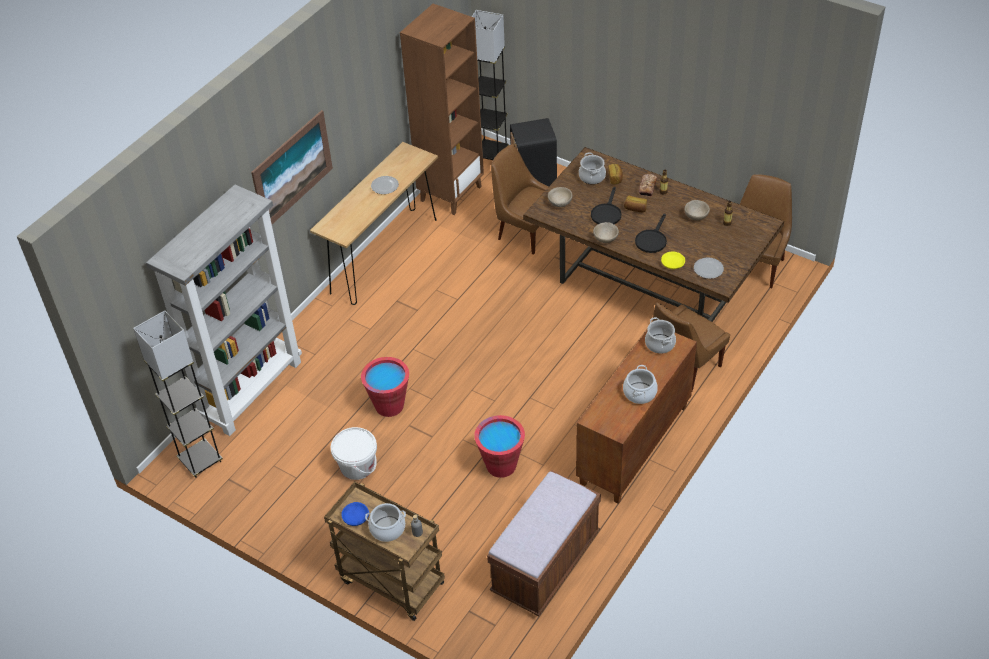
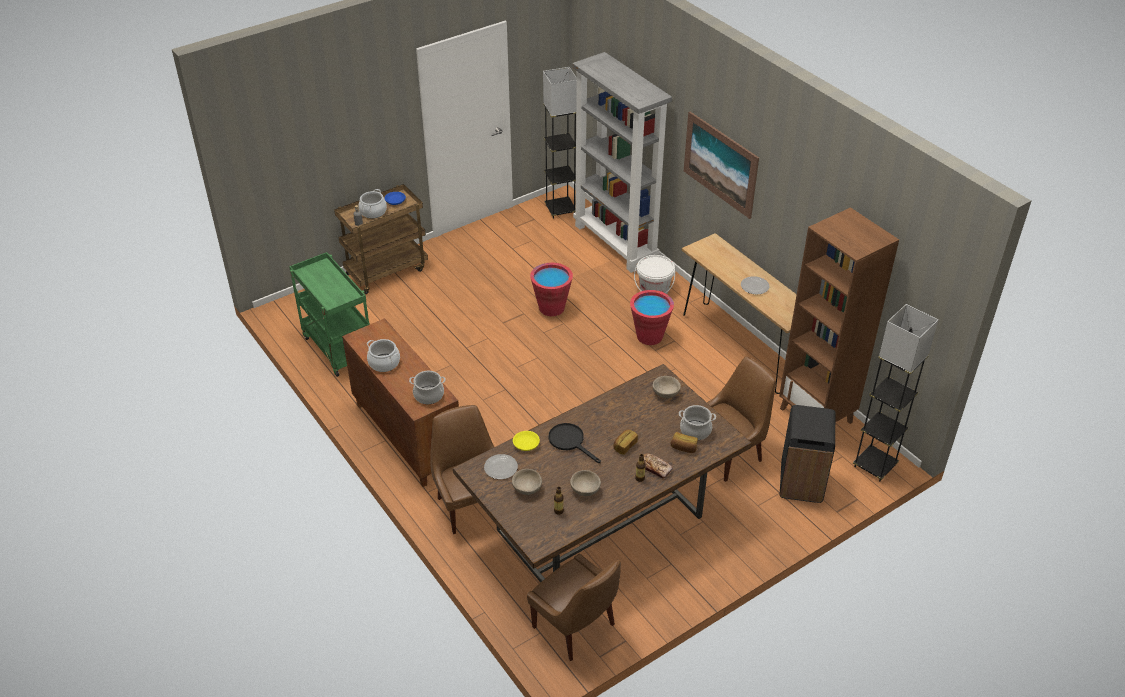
camera: 110 degrees right, 5 degrees down
white bucket [331,427,377,480] -> white bucket moved to [634,255,675,294]
red bucket [474,415,525,478] -> red bucket moved to [630,290,674,345]
brown bench [487,471,601,616] -> green cart [289,252,370,377]
black frying pan [591,187,621,224] -> none
beige bowl [593,222,619,243] -> beige bowl moved to [512,469,542,495]

